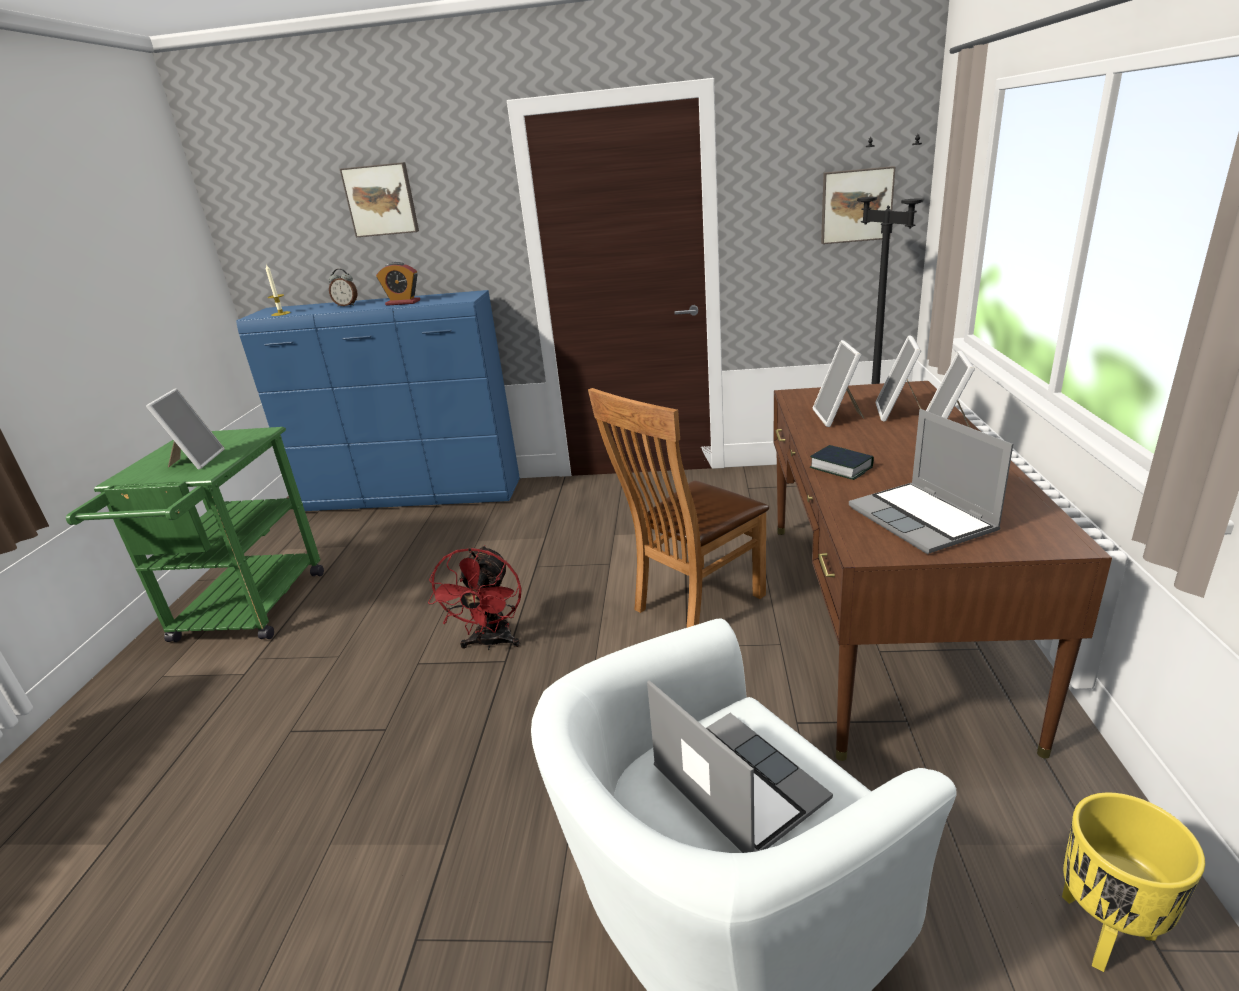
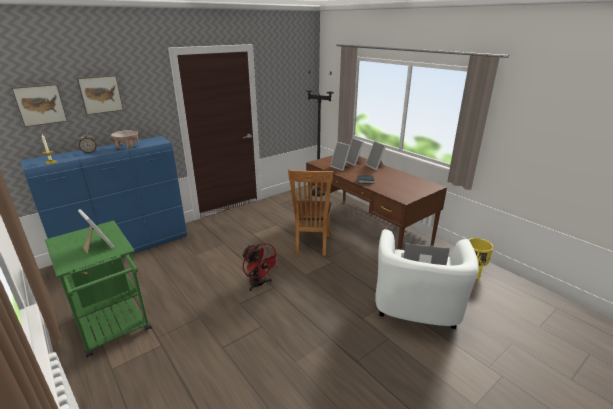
camera: 45 degrees left, 0 degrees up
alarm clock [376,262,420,306] -> beige bowl [111,130,138,149]
picture [821,166,895,244] -> picture moved to [11,84,67,127]
laptop [849,409,1013,554] -> none

